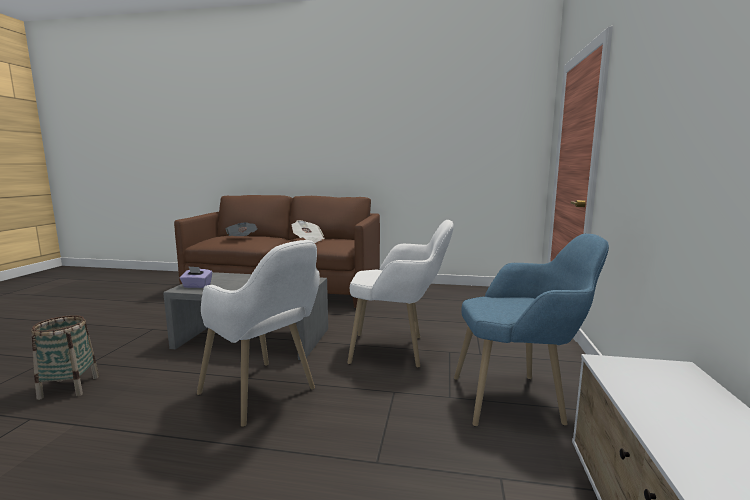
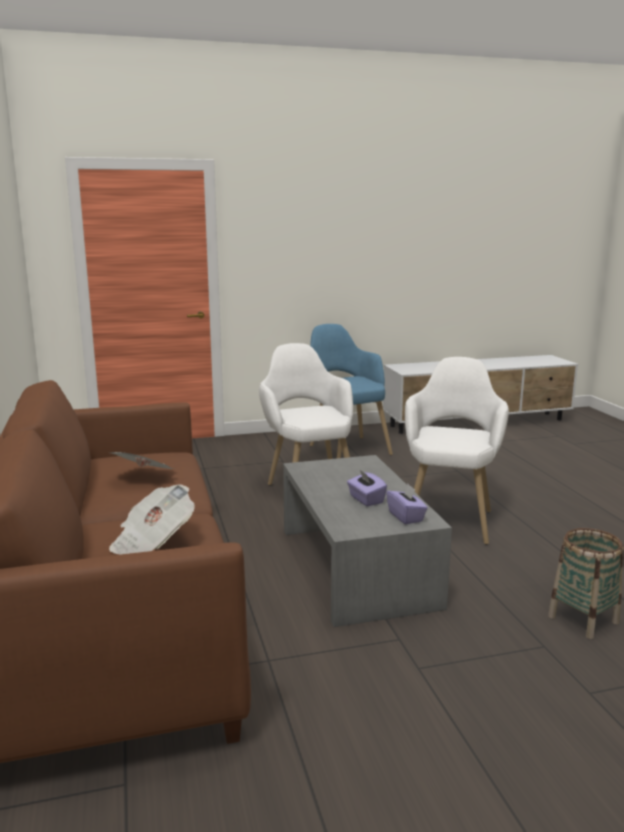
camera: 115 degrees left, 5 degrees up
none -> purple tissue box [347,470,387,506]

